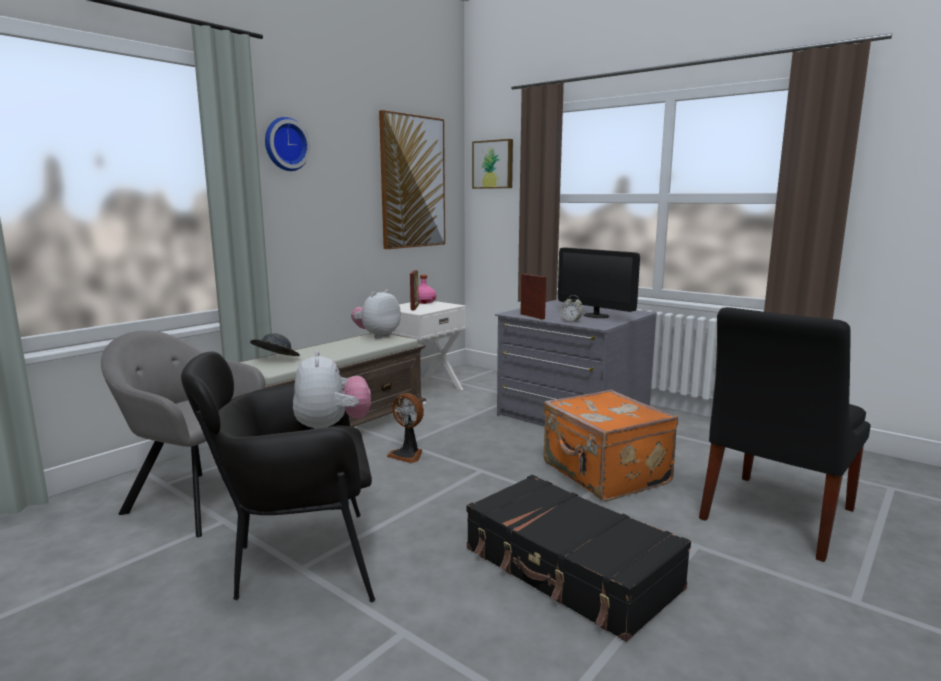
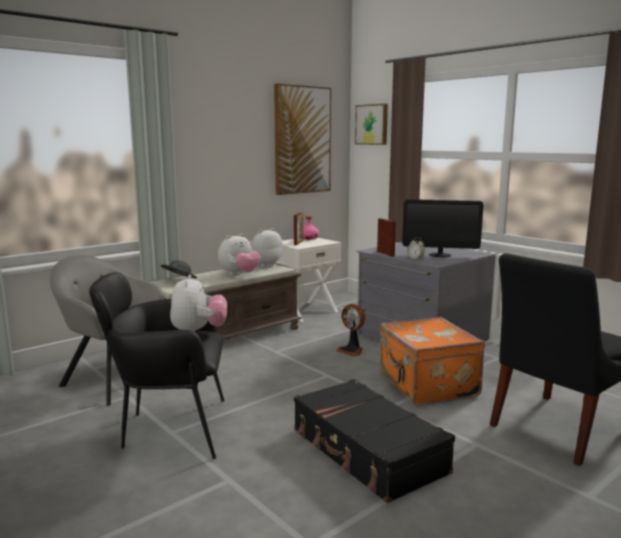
camera: 10 degrees right, 0 degrees up
wall clock [265,117,311,171] -> none
fan [386,393,424,463] -> fan moved to [336,304,365,357]
monitor [558,247,640,318] -> monitor turned 45 degrees counterclockwise [402,199,483,257]
none -> plush toy [218,233,260,275]

